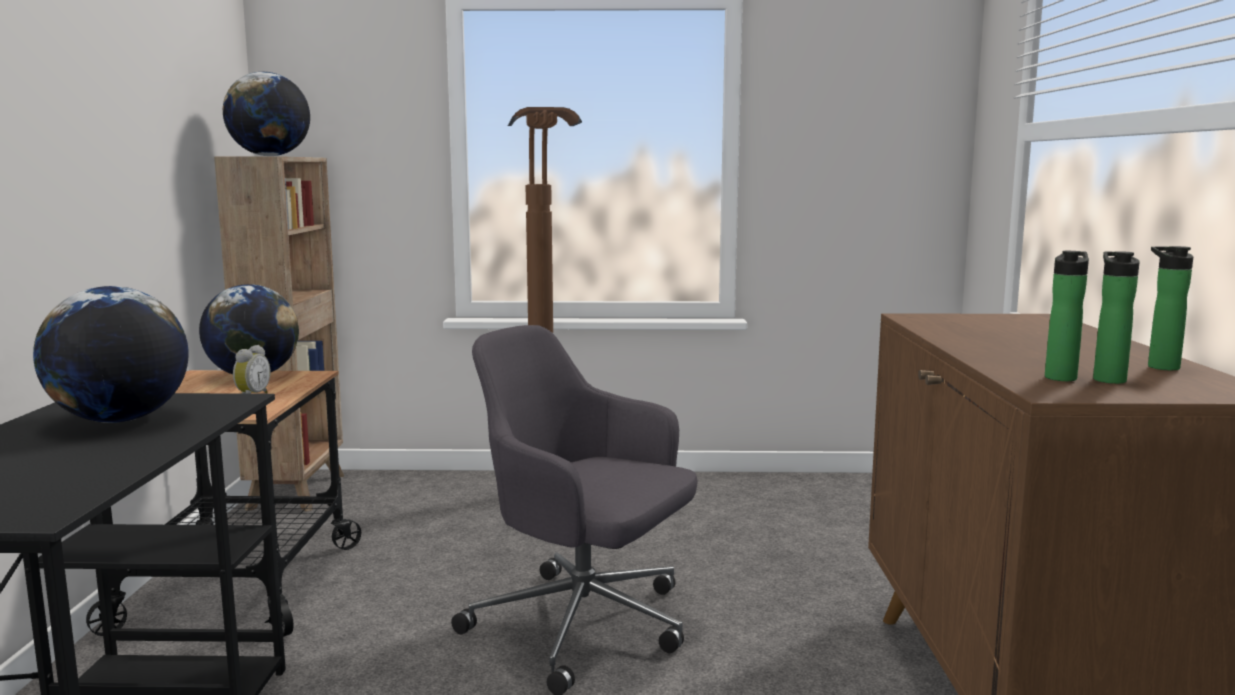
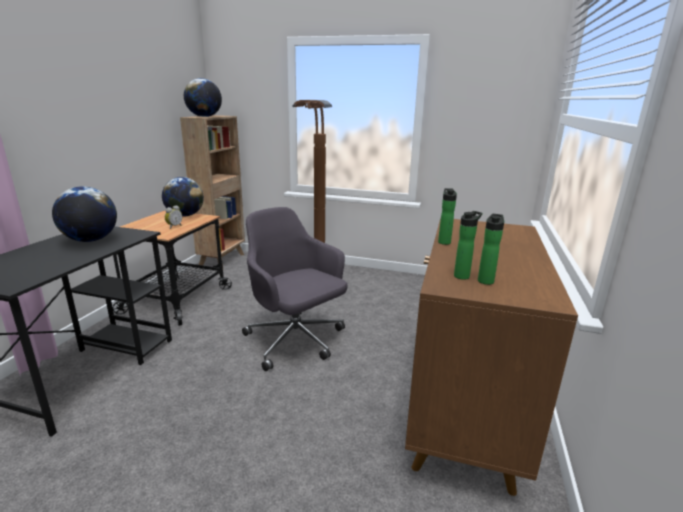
camera: 15 degrees right, 10 degrees up
bottle [1148,246,1193,370] -> bottle moved to [438,188,457,245]

